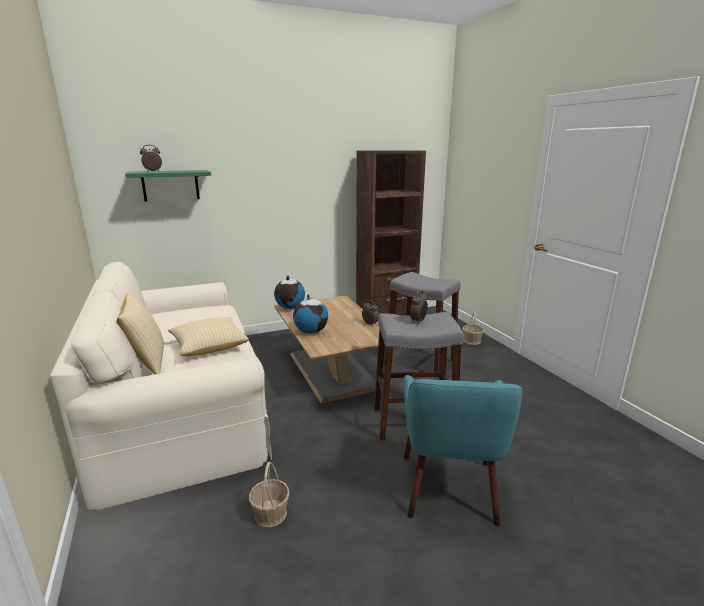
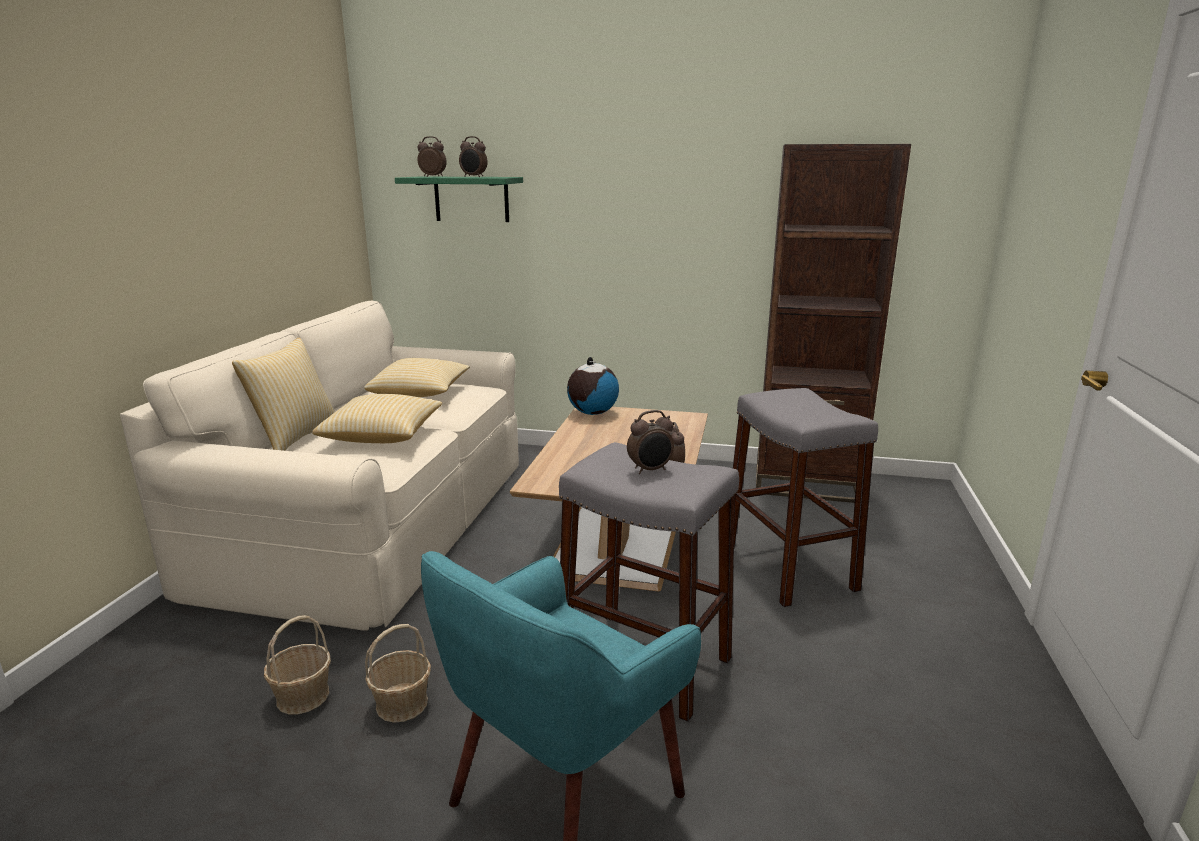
camera: 35 degrees right, 0 degrees up
globe [293,294,328,334] -> none
basket [462,312,484,345] -> basket moved to [365,624,431,723]
none -> pillow [364,358,470,397]
none -> alarm clock [459,136,488,177]

